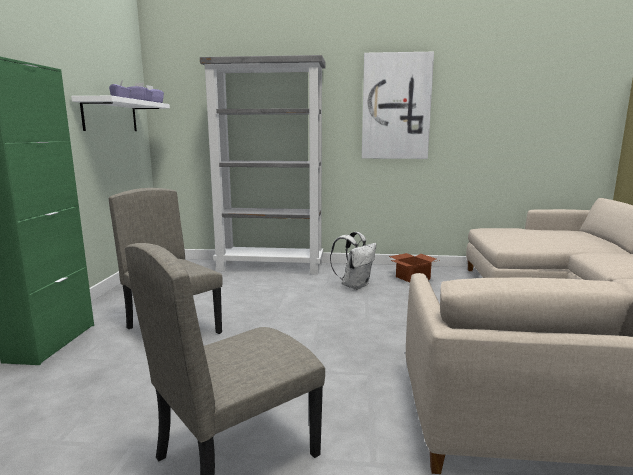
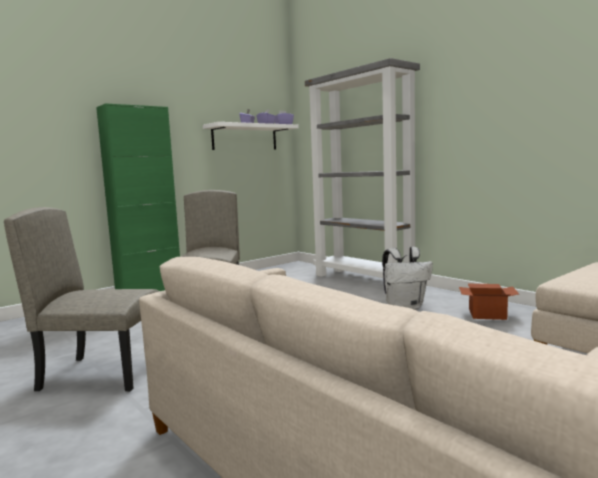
camera: 45 degrees right, 5 degrees down
picture [362,52,434,159] -> none

